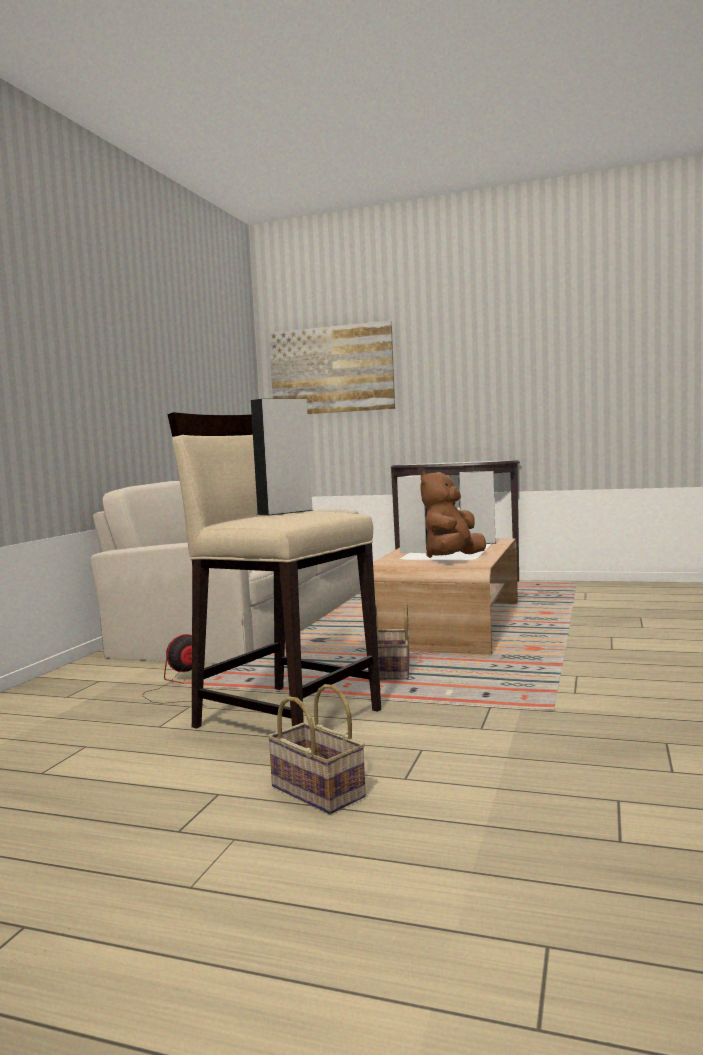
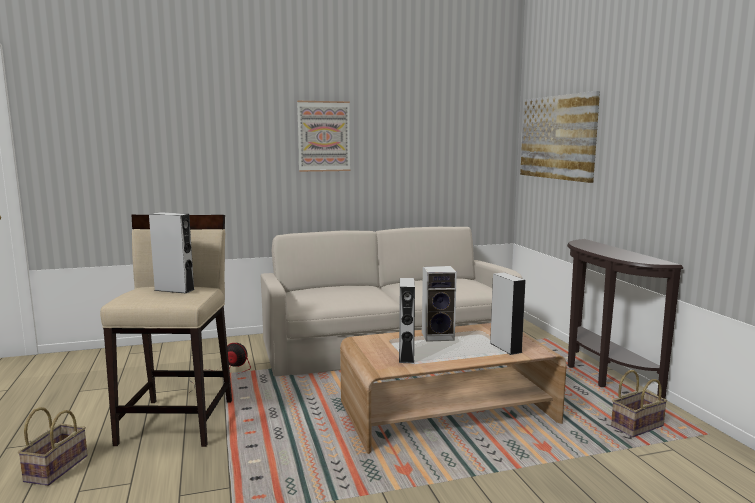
camera: 55 degrees right, 5 degrees up
basket [375,603,410,680] -> basket moved to [611,370,667,437]
brown plush toy [420,472,486,558] -> grey speaker [399,278,415,363]
none -> picture [297,101,350,172]

